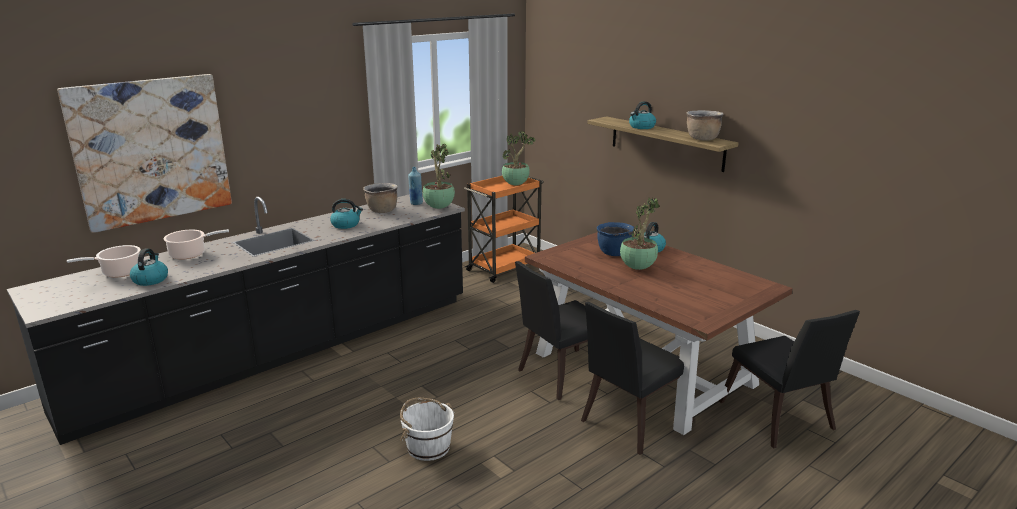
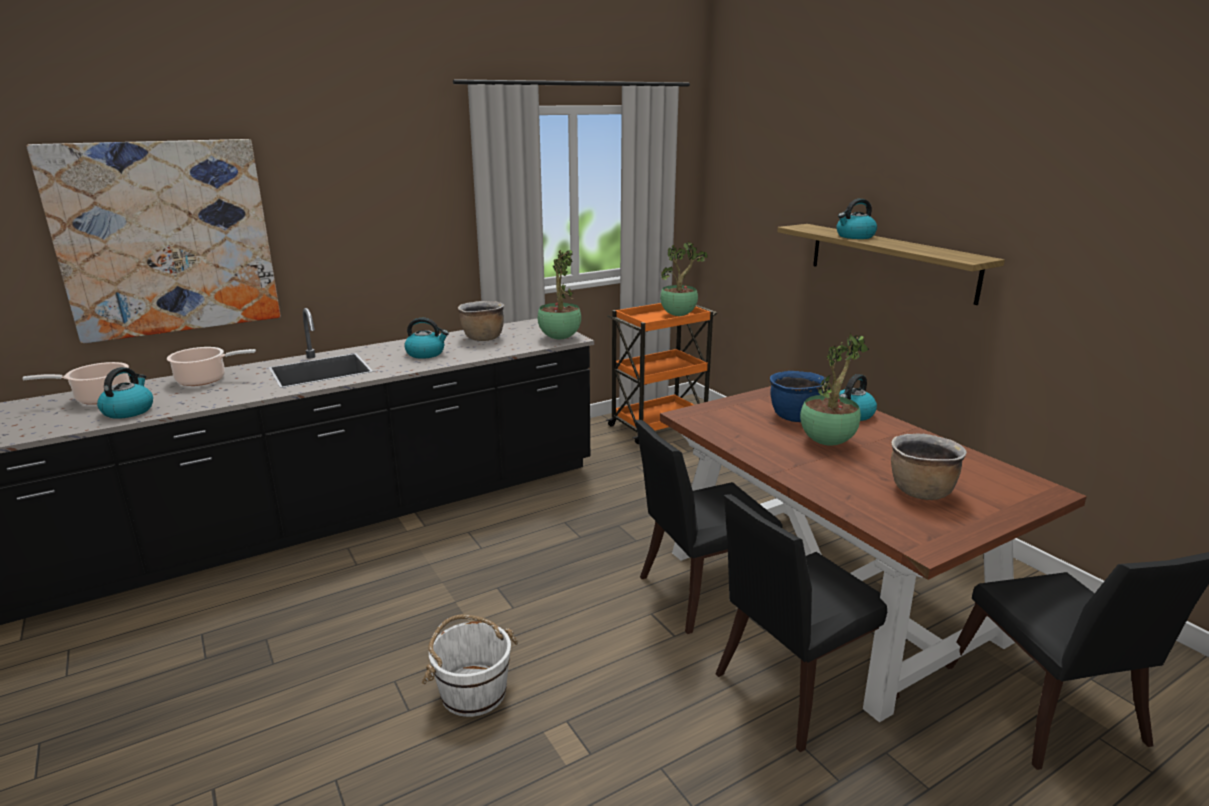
camera: 10 degrees right, 0 degrees up
blue bottle [408,167,423,205] -> none
brown cooking pot [687,110,724,141] -> brown cooking pot moved to [891,434,967,500]

